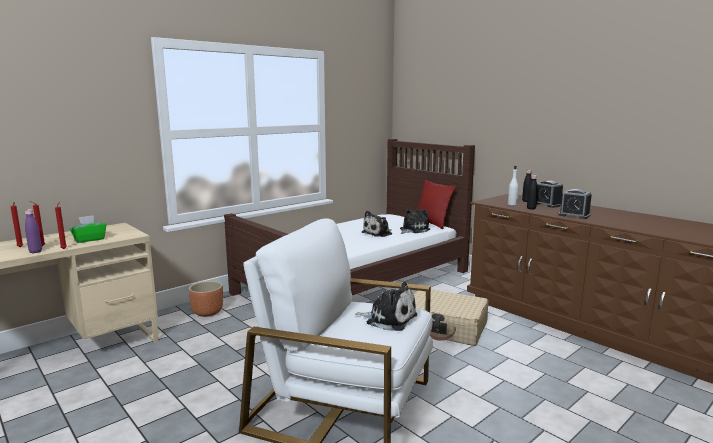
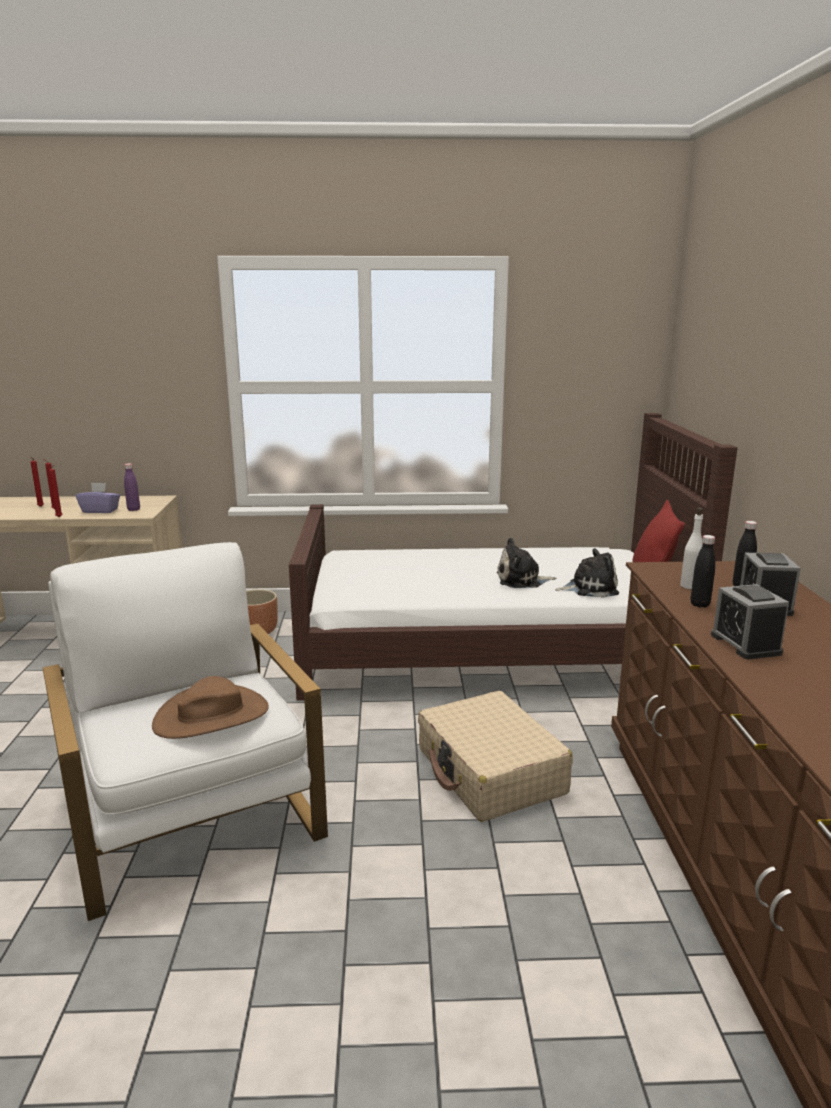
camera: 40 degrees right, 5 degrees up
purple bottle [25,209,42,253] -> purple bottle moved to [124,463,140,511]
green tissue box [70,215,106,243] -> purple tissue box [76,483,120,513]
plush toy [355,282,417,331] -> brown hat [152,676,269,739]

